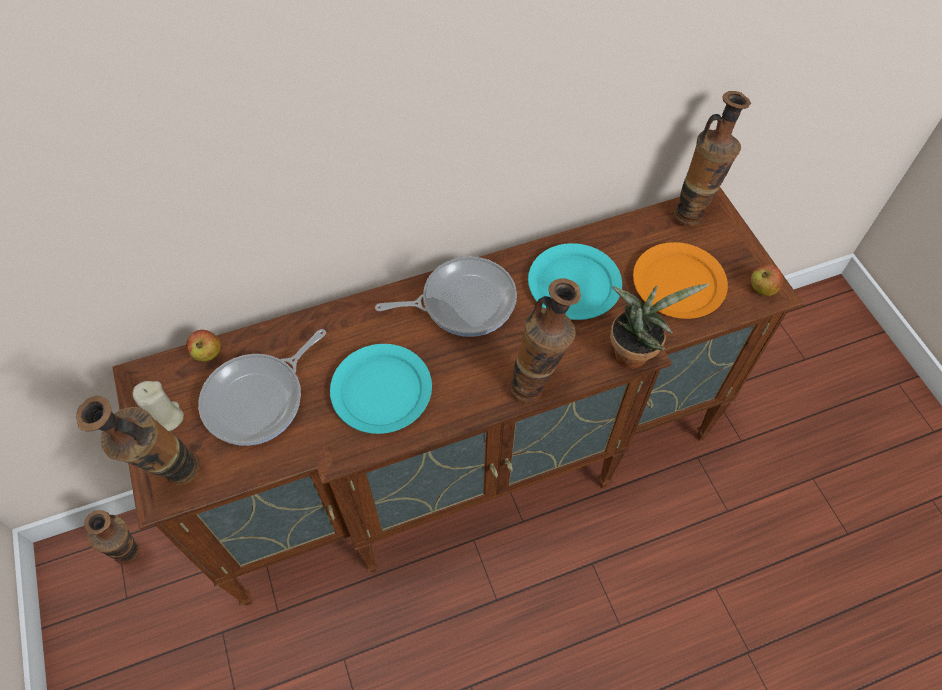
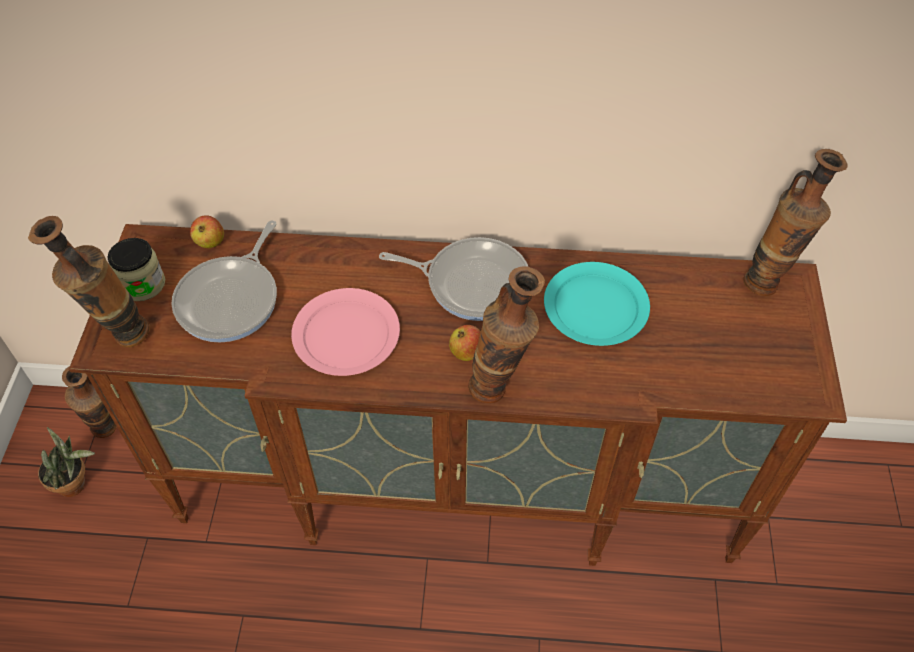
camera: 25 degrees right, 5 degrees down
beige candle [133,381,184,431] -> jar [107,238,165,301]
frying pan [198,329,326,446] -> frying pan turned 45 degrees counterclockwise [171,221,277,342]
turquoise plate [330,344,432,434] -> pink plate [291,288,400,376]
potted plant [610,284,710,369] -> potted plant moved to [38,427,95,497]
orange plate [633,242,728,319] -> none
apple [751,264,783,296] -> apple moved to [449,325,481,361]

